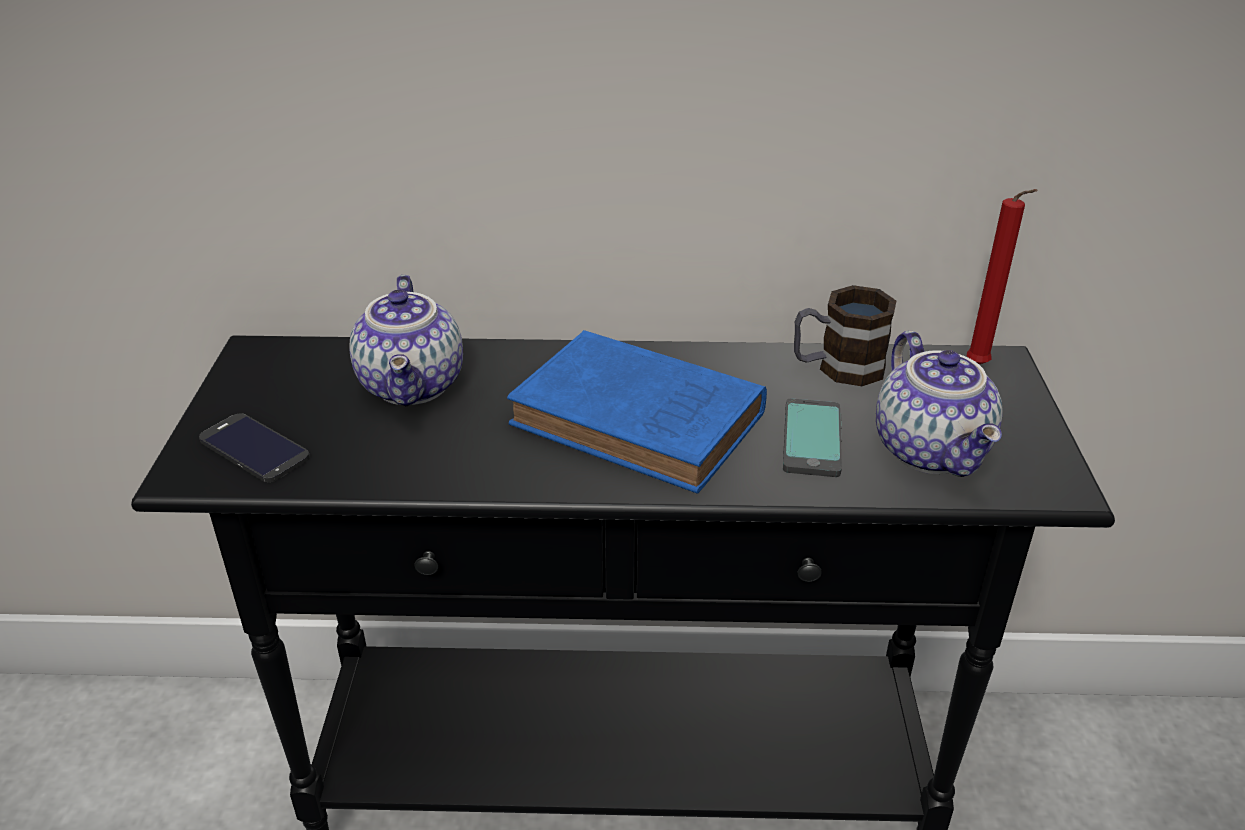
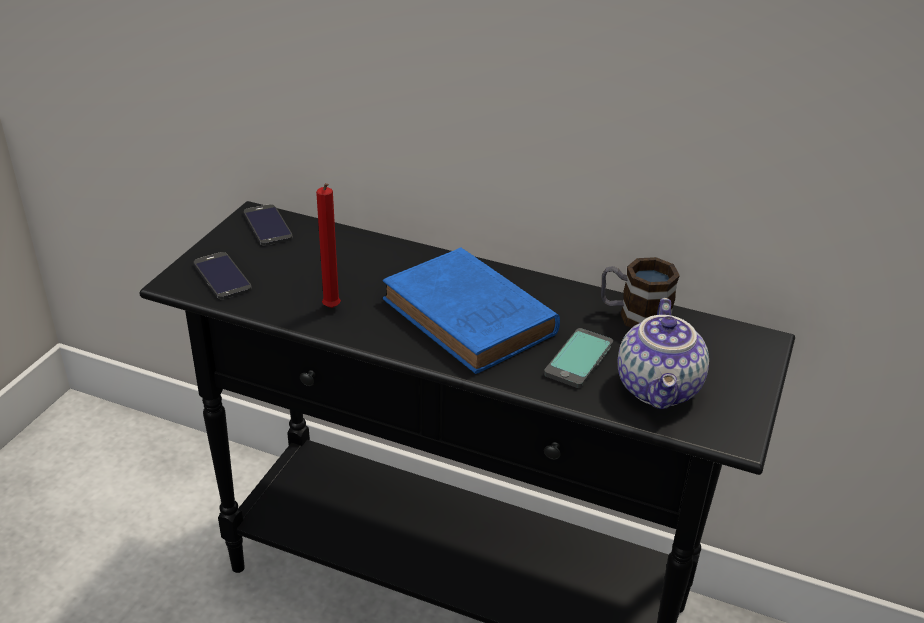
camera: 20 degrees right, 0 degrees up
teapot [349,275,463,407] -> none
red candle [967,189,1038,364] -> red candle moved to [316,183,341,308]
none -> phone [244,204,293,245]

